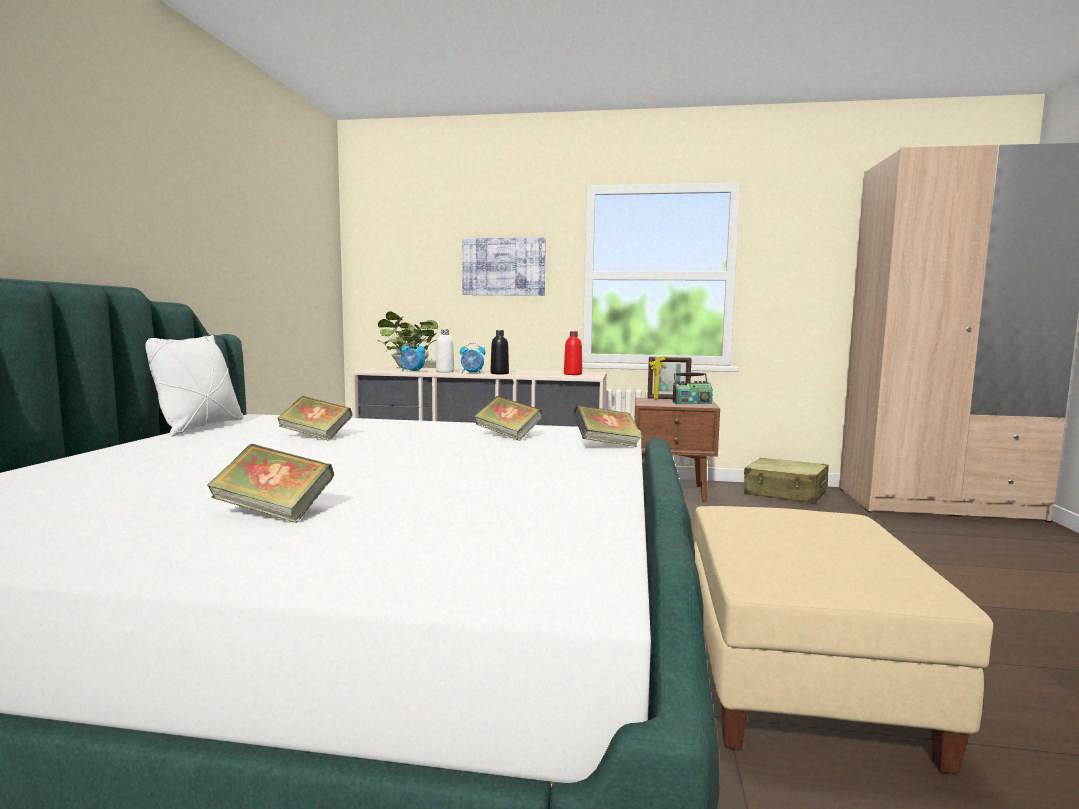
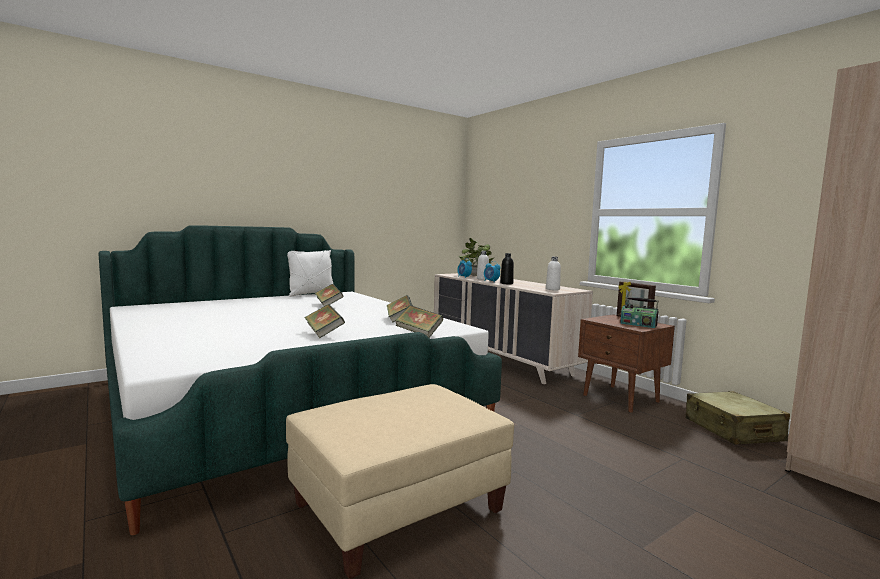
camera: 45 degrees right, 0 degrees up
book [207,444,334,523] -> book moved to [304,304,345,338]
picture [462,238,546,296] -> none
red bottle [564,331,582,375] -> white bottle [546,257,561,290]

